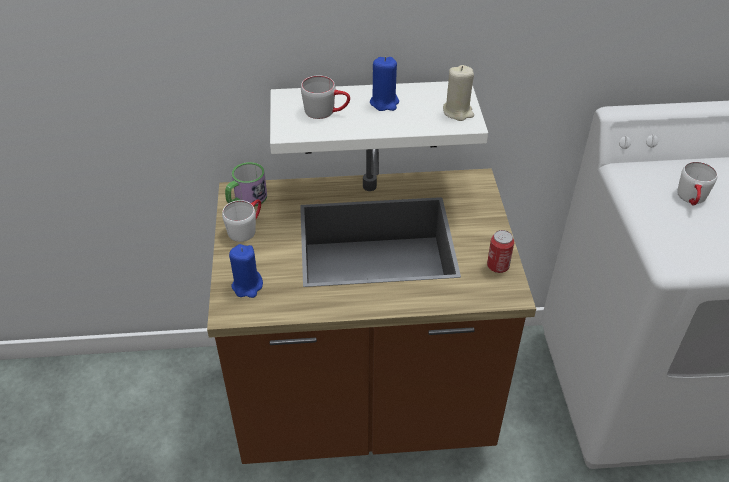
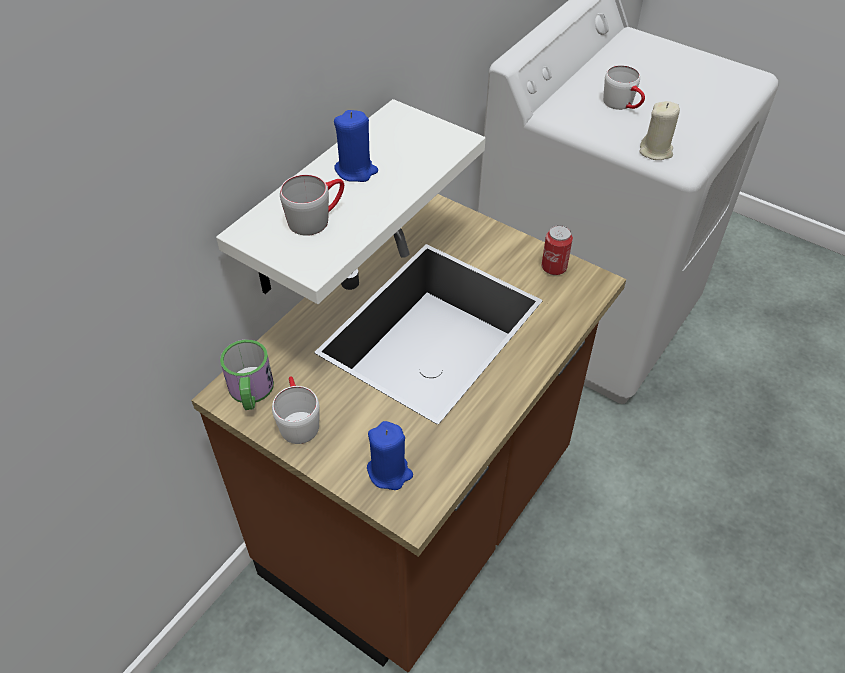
camera: 50 degrees left, 5 degrees up
beige candle [443,65,474,121] -> beige candle moved to [639,101,680,160]

